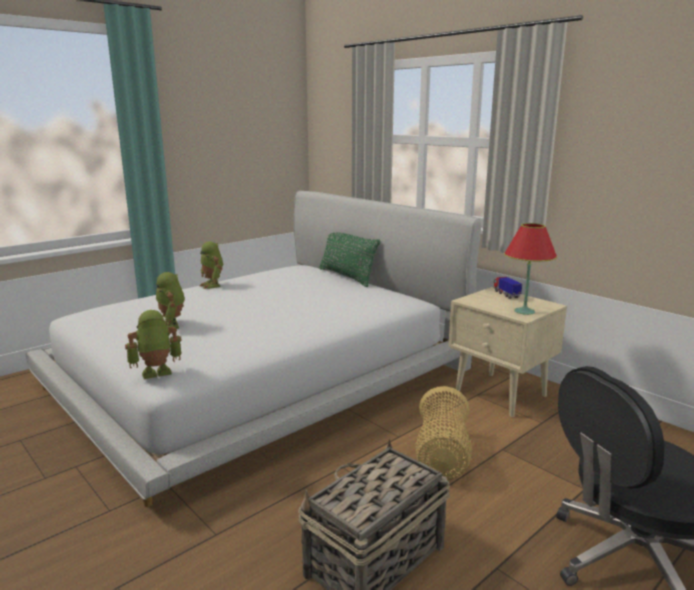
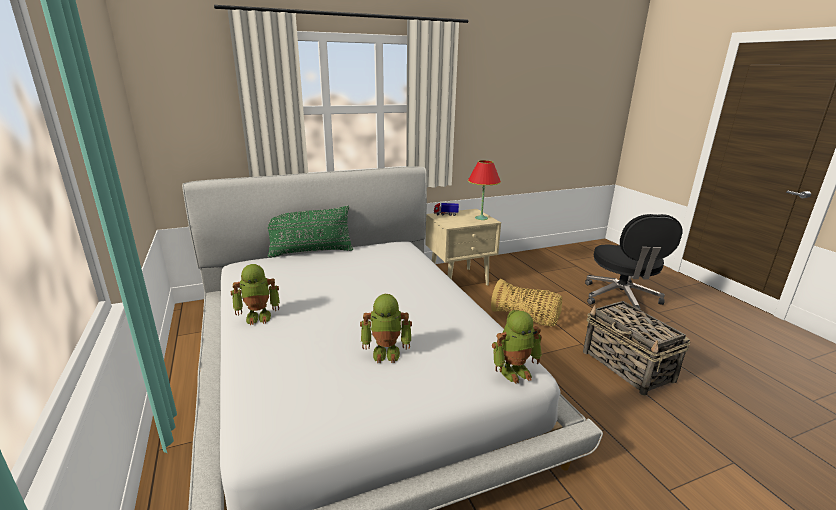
camera: 70 degrees left, 5 degrees up
toy robot [125,310,182,379] -> toy robot turned 105 degrees counterclockwise [492,310,542,384]

